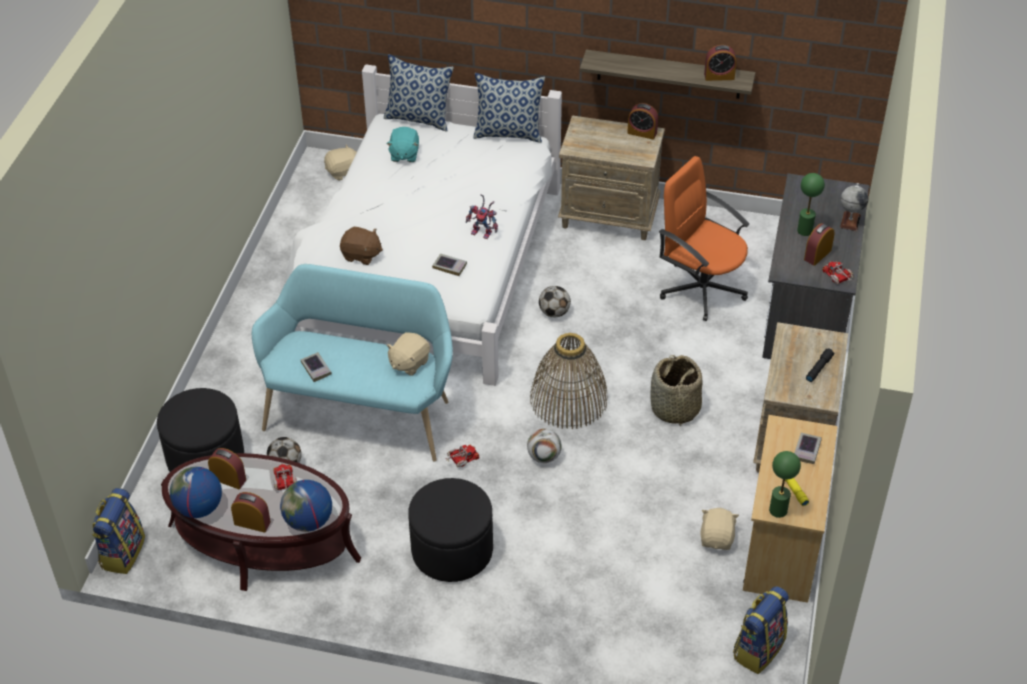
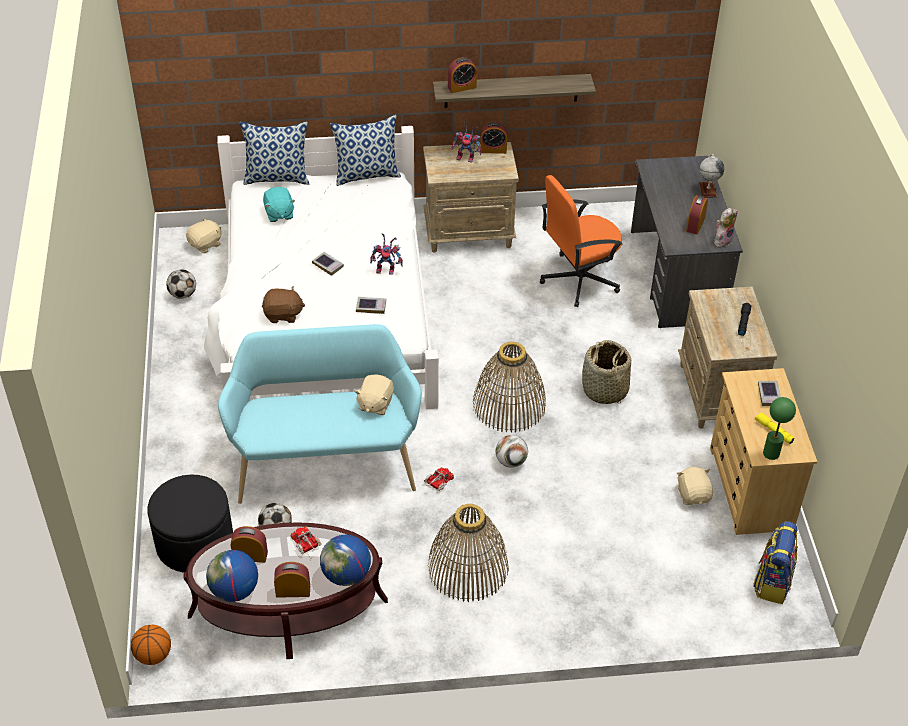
camera: 20 degrees left, 0 degrees up
backpack [92,488,145,574] -> basketball [131,624,171,665]
book [301,352,332,382] -> book moved to [312,252,344,276]
black ottoman [408,478,493,582] -> basket [428,504,509,602]
football [539,286,571,317] -> football moved to [166,269,196,299]
orange office chair [659,156,749,321] -> orange office chair turned 45 degrees counterclockwise [540,175,623,307]
alarm clock [704,45,736,81] -> alarm clock moved to [448,57,477,93]
green table lamp [797,173,825,236] -> none
toy truck [822,261,854,284] -> plush toy [714,208,737,247]
none -> toy robot [451,121,482,163]

